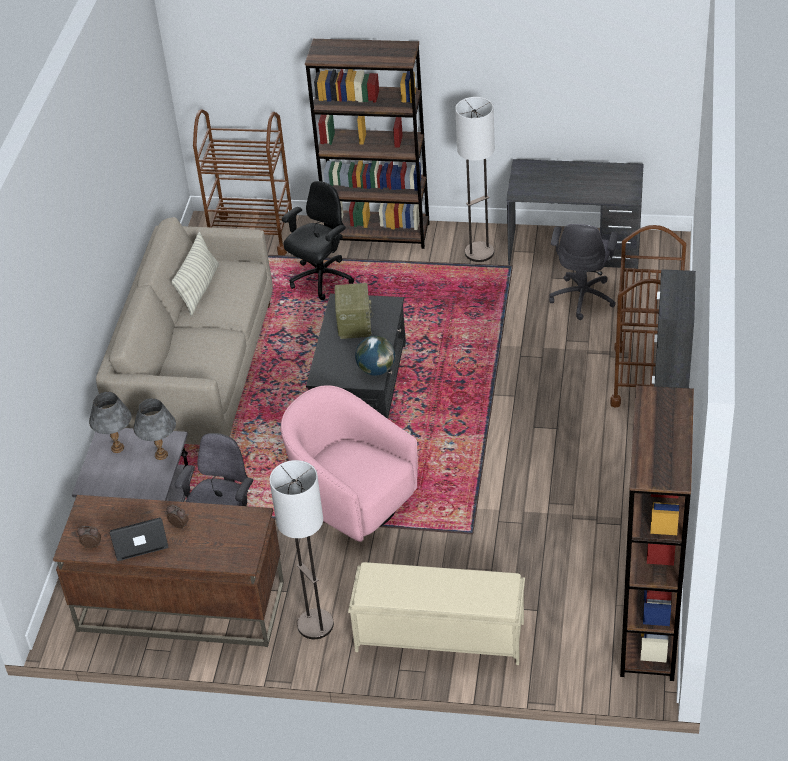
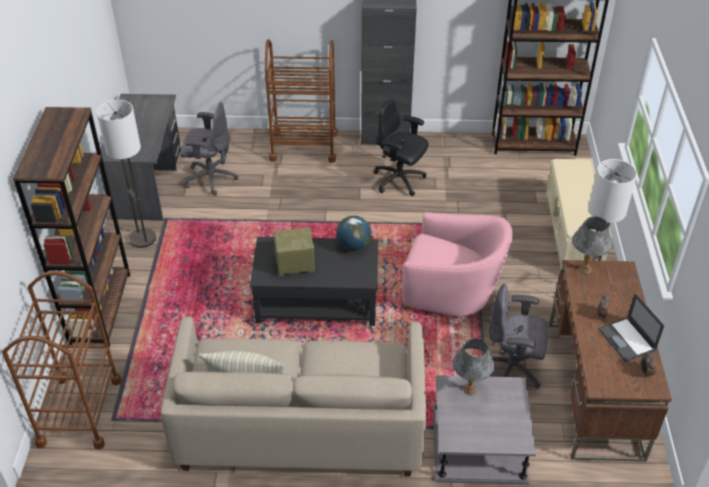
camera: 100 degrees left, 0 degrees up
grey table lamp [89,392,132,453] -> grey table lamp moved to [572,216,612,274]
pink armchair [281,385,418,542] -> pink armchair turned 105 degrees counterclockwise [402,212,513,317]
black office chair [282,181,354,300] -> black office chair moved to [374,99,429,196]

